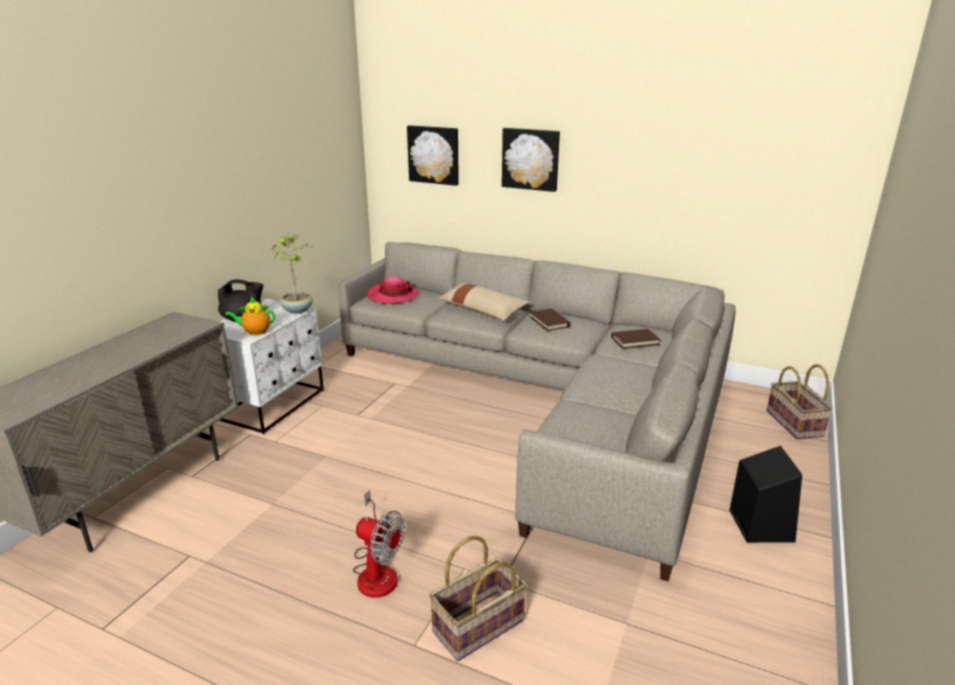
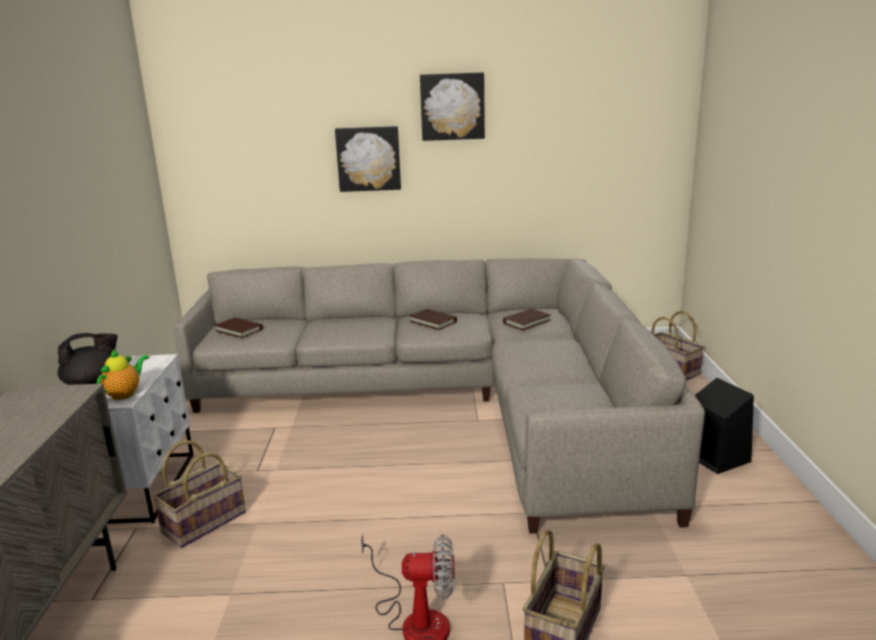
camera: 25 degrees left, 5 degrees down
teapot [225,297,275,336] -> teapot turned 150 degrees clockwise [97,349,149,400]
potted plant [272,233,313,314] -> none
hat [367,276,419,304] -> brown book [214,318,263,338]
picture [407,125,459,186] -> picture moved to [420,72,485,141]
beige pillow [437,282,529,321] -> none
none -> basket [152,440,246,548]

